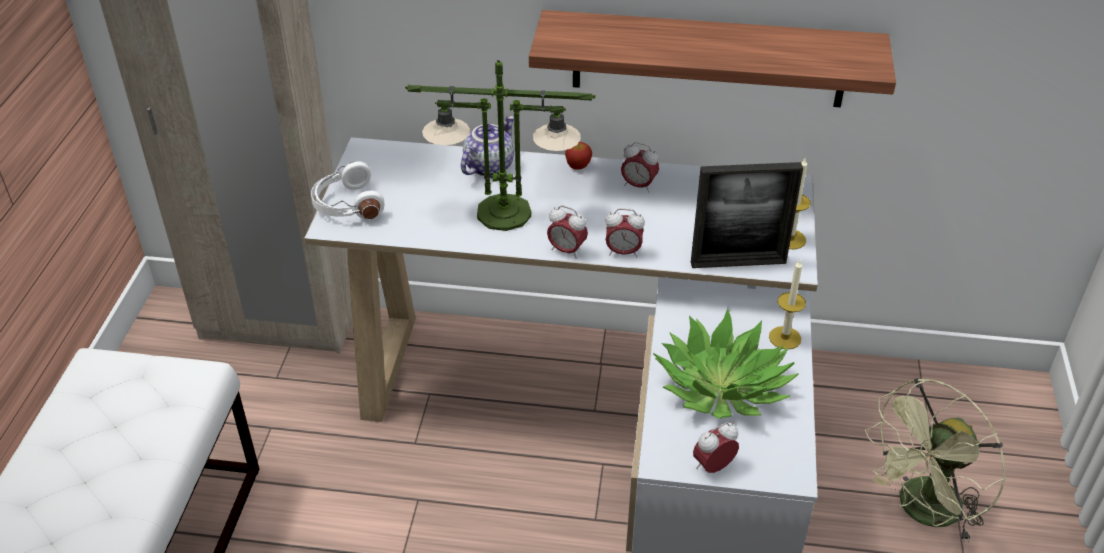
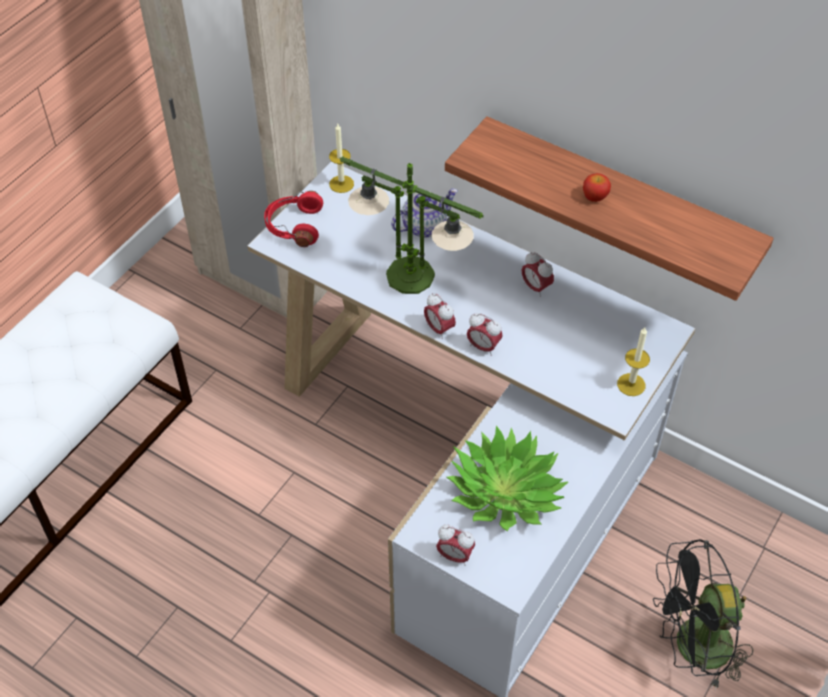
camera: 25 degrees right, 10 degrees up
white headphones [311,161,384,219] -> red headphones [264,191,323,247]
apple [565,142,592,170] -> apple moved to [583,173,611,202]
picture frame [691,162,803,268] -> none
alarm clock [693,423,739,473] -> alarm clock turned 150 degrees counterclockwise [436,525,475,566]
candle [769,260,806,349] -> candle moved to [329,124,354,193]
green fan [865,378,1005,543] -> black fan [653,539,753,691]

